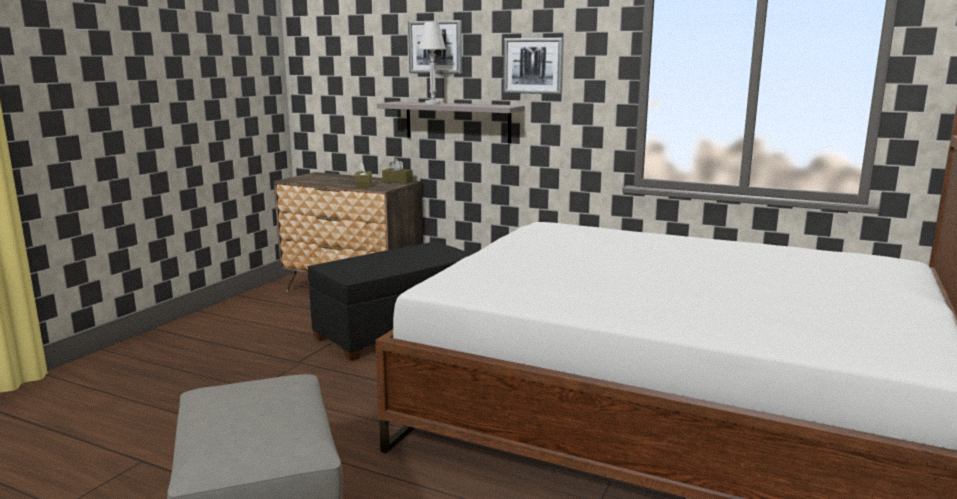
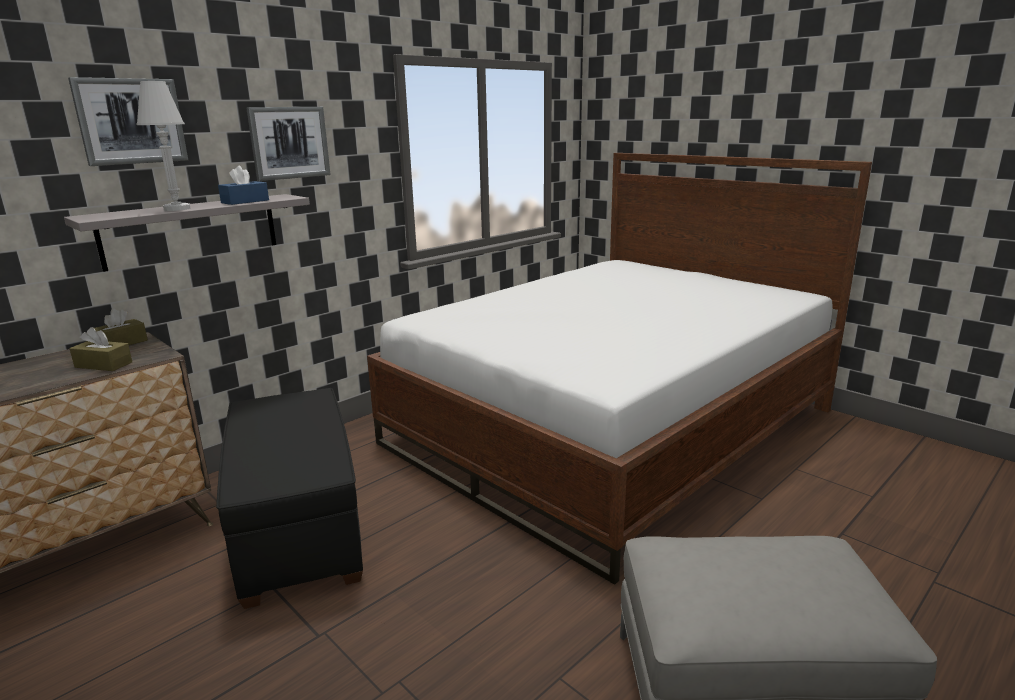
camera: 70 degrees left, 5 degrees up
none -> blue tissue box [218,166,269,205]

